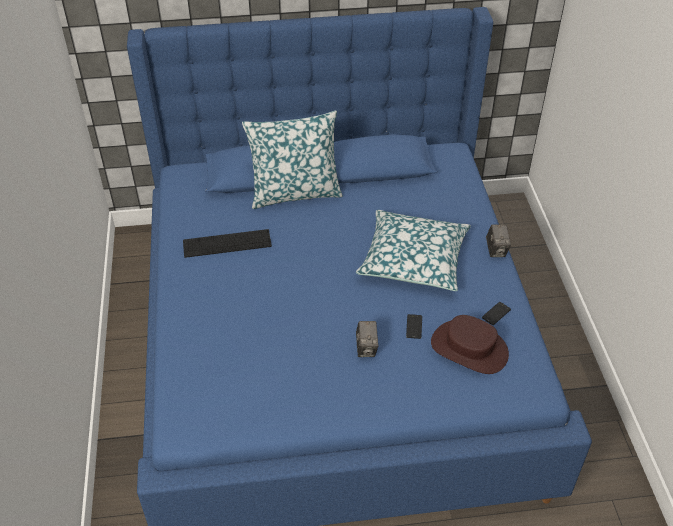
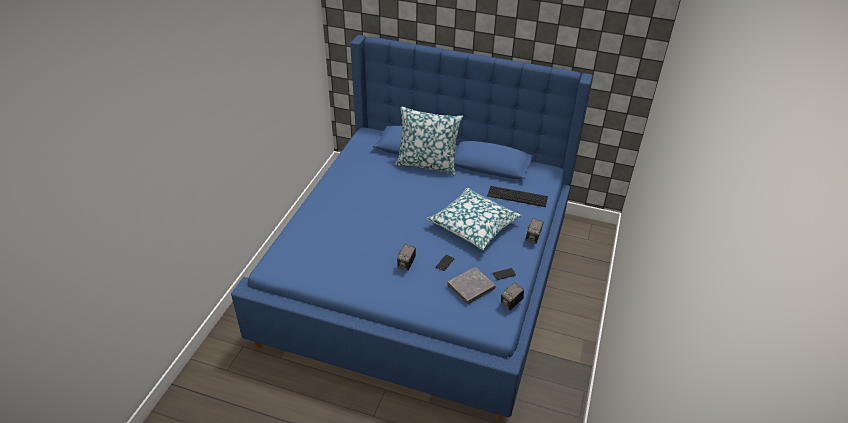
camera: 25 degrees right, 5 degrees down
keyboard [183,229,272,258] -> keyboard moved to [487,186,548,207]
brown hat [431,315,509,374] -> grey book [447,267,495,304]
none -> camera [501,282,524,310]

